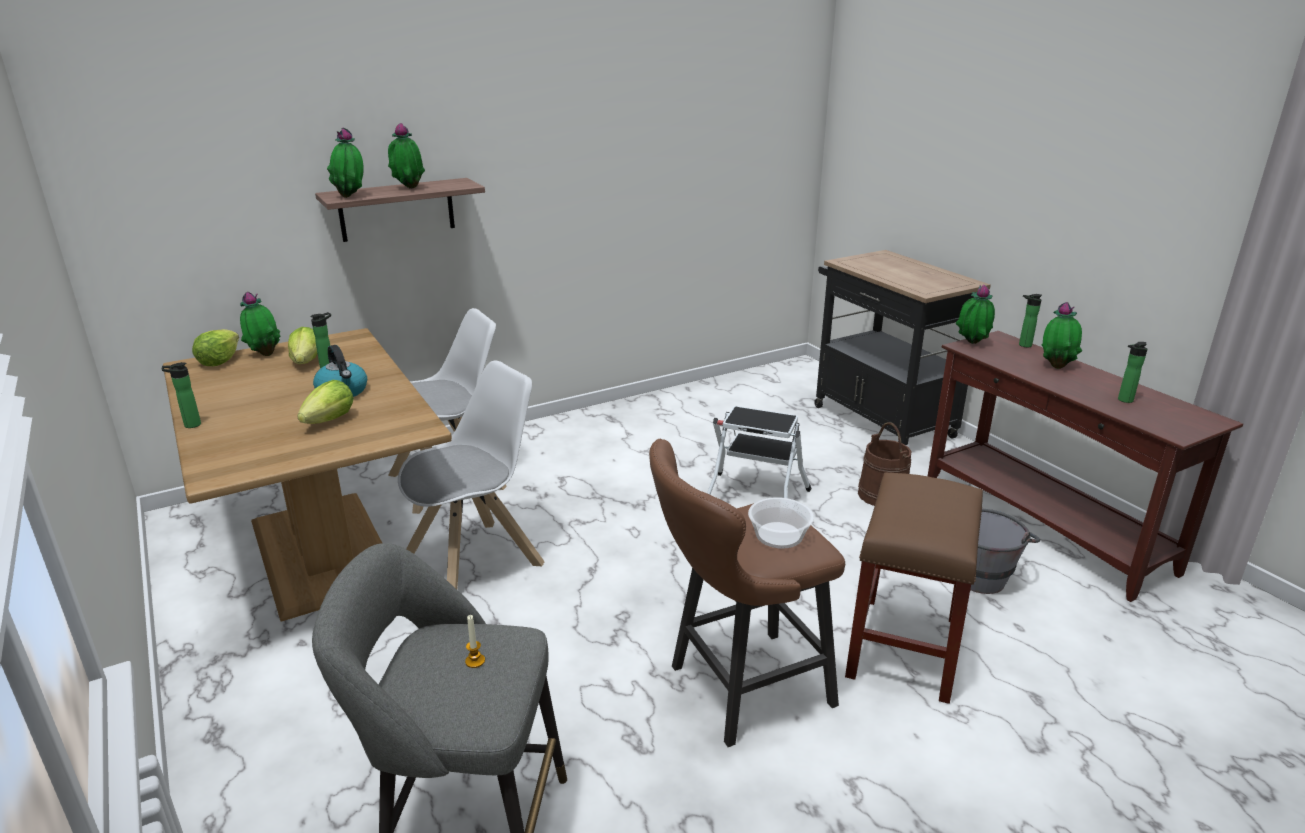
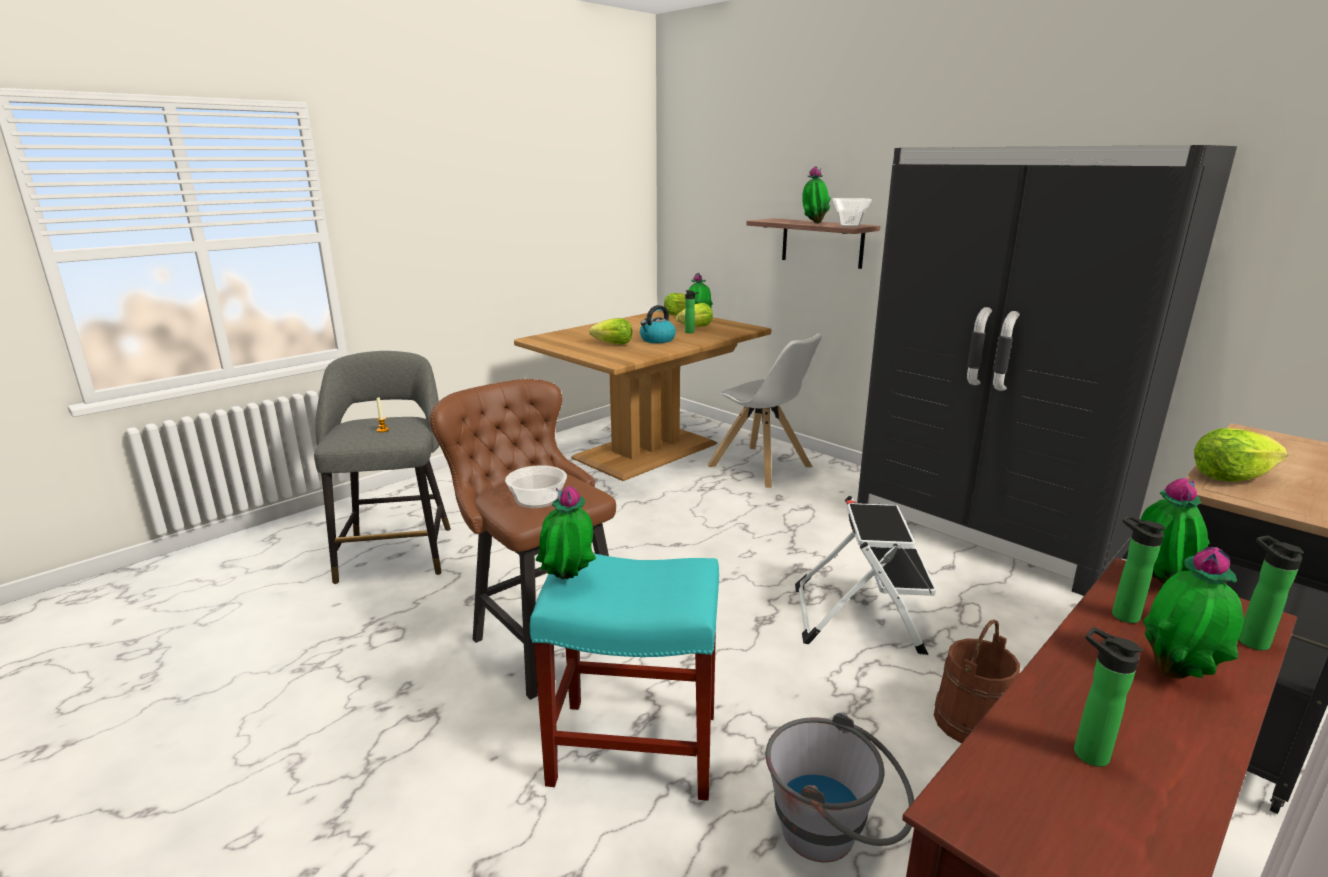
camera: 75 degrees right, 5 degrees down
bottle [162,362,201,428] -> bottle moved to [1112,515,1166,623]
potted plant [327,127,364,198] -> potted plant moved to [535,486,596,579]
chair [398,361,545,589] -> none
brown stool [845,472,983,704] -> turquoise stool [530,554,719,801]
none -> bowl [832,198,872,227]
none -> black cabinet [857,145,1237,596]
none -> lettuce [1194,428,1288,481]

